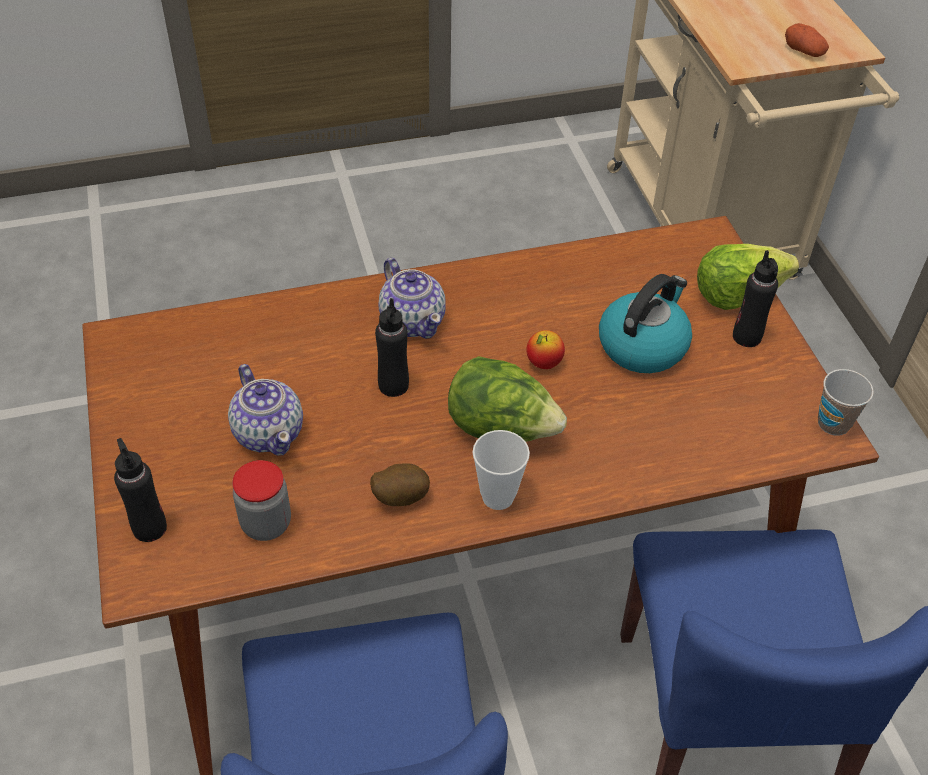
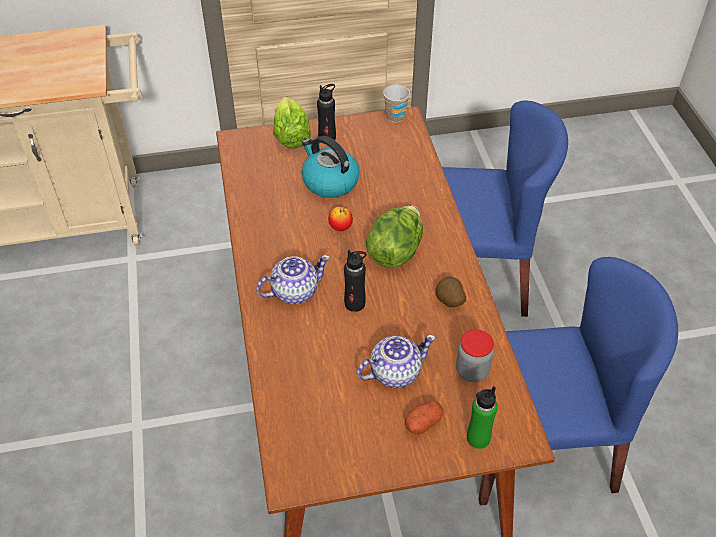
camera: 85 degrees left, 0 degrees up
black bottle [114,438,167,542] -> green bottle [467,386,498,449]
cup [473,430,530,510] -> none
potato [785,23,829,57] -> potato moved to [405,400,443,435]

